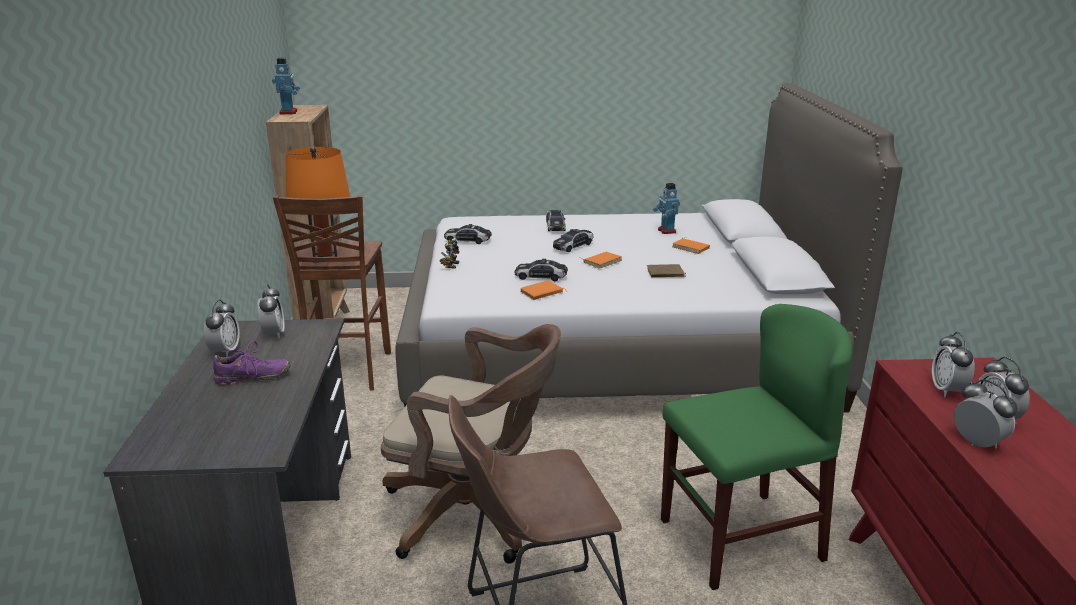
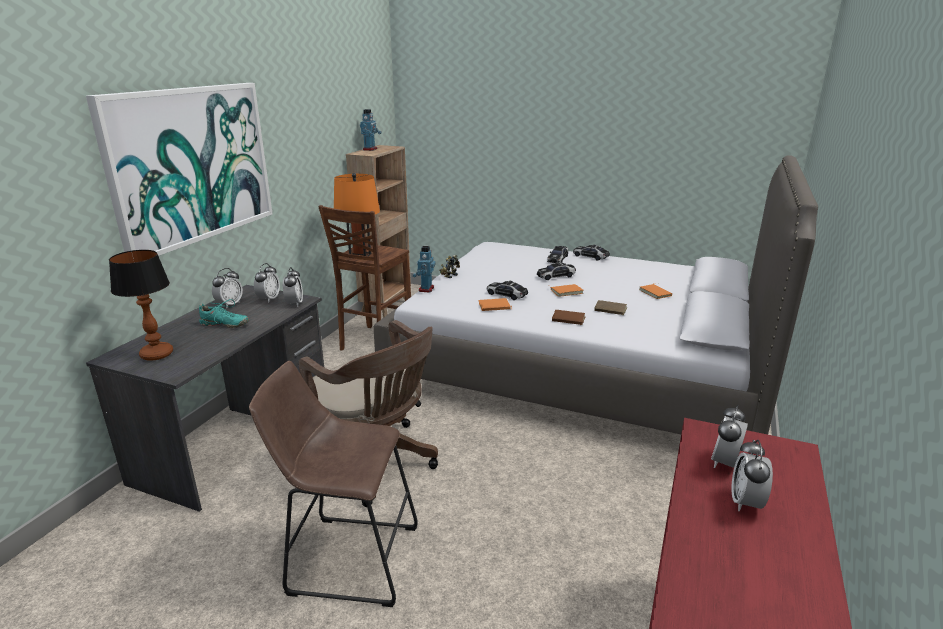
camera: 25 degrees right, 0 degrees up
purple shoe [213,341,291,385] -> turquoise shoe [199,299,249,328]
toy car [444,224,492,244] -> toy car moved to [573,244,610,261]
toy robot [653,183,680,234] -> toy robot moved to [413,246,436,293]
green chair [661,304,852,590] -> none
alarm clock [954,379,1018,449] -> alarm clock moved to [283,267,303,307]
none -> picture [86,83,273,256]
none -> table lamp [109,250,173,361]
none -> brown book [552,310,585,325]

